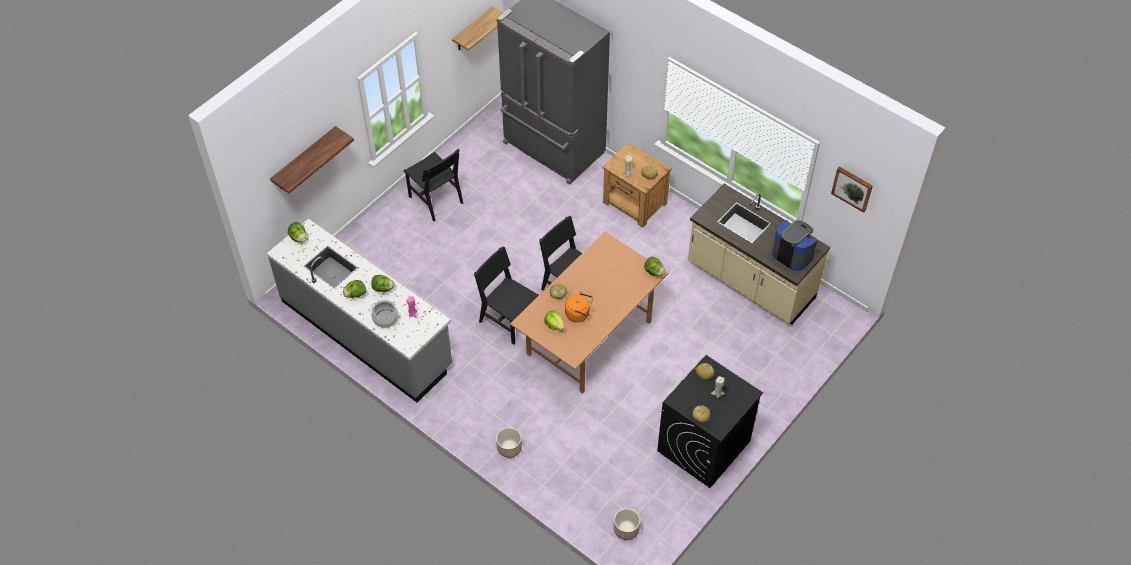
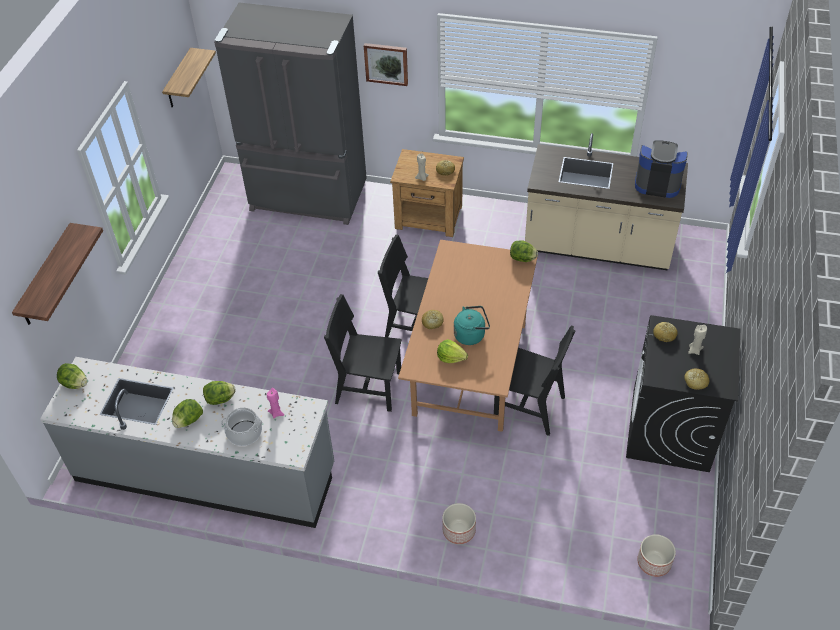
camera: 25 degrees left, 5 degrees down
black chair [404,149,463,221] -> black chair moved to [494,325,576,436]
orange kettle [565,291,593,322] -> turquoise kettle [454,306,490,345]
picture [831,166,873,213] -> picture moved to [363,43,408,86]

